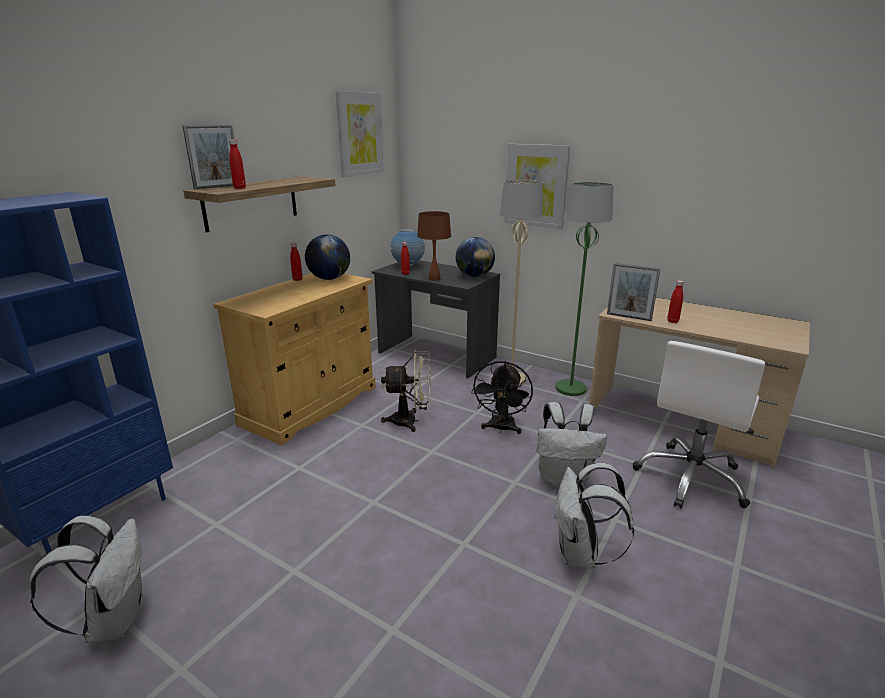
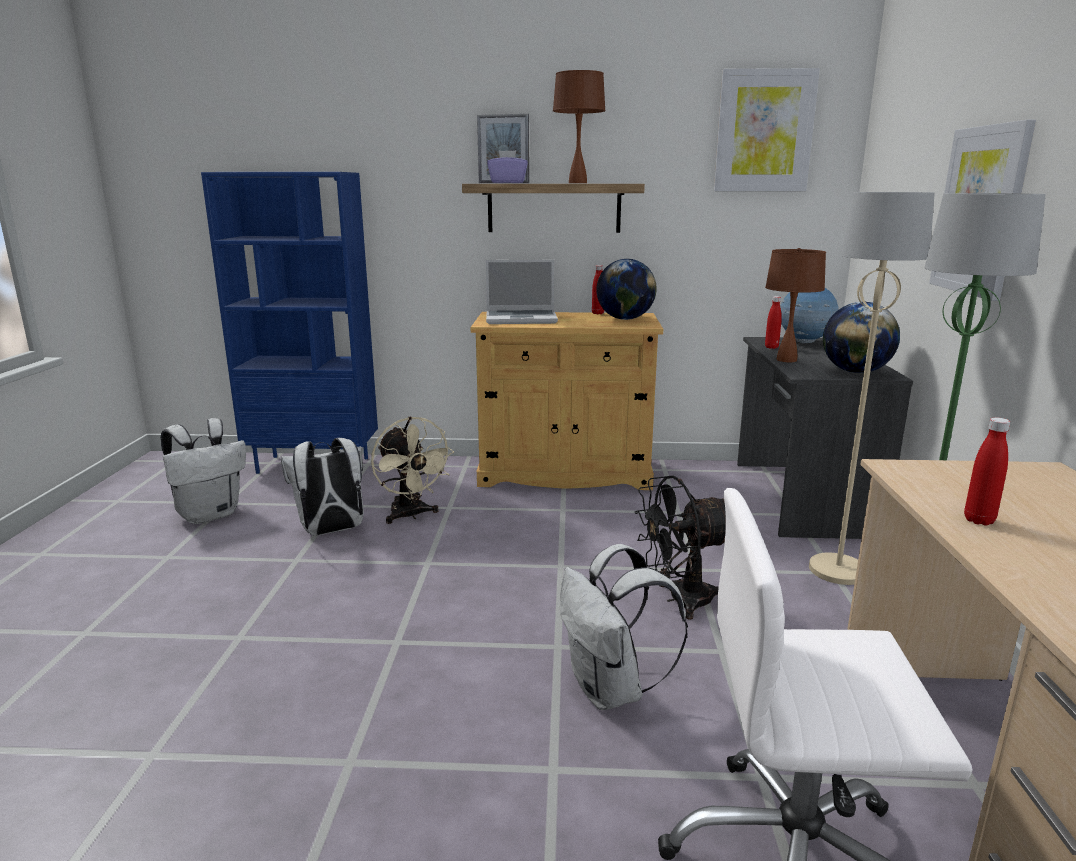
camera: 60 degrees right, 5 degrees down
red bottle [229,139,246,189] -> purple tissue box [487,150,528,183]
beige fan [381,351,430,432] -> beige fan moved to [371,416,454,524]
white backpack [554,463,635,569] -> white backpack moved to [281,438,364,535]
picture frame [607,263,661,321] -> none
none -> laptop [486,260,558,324]
none -> brown table lamp [553,70,606,183]

